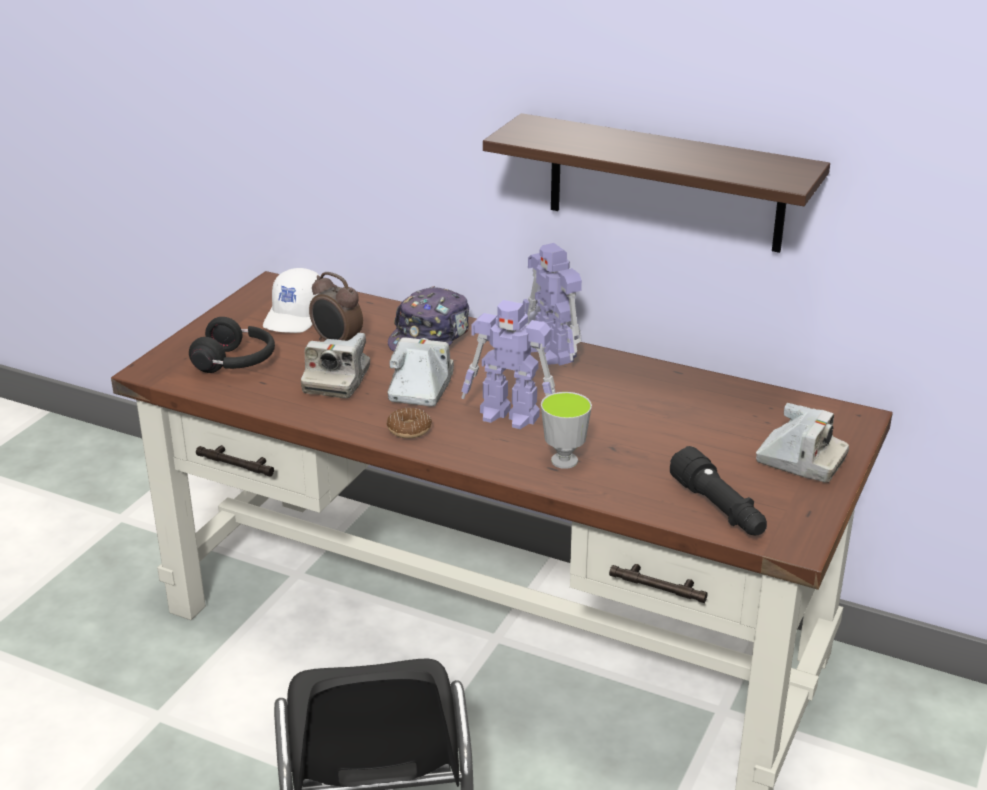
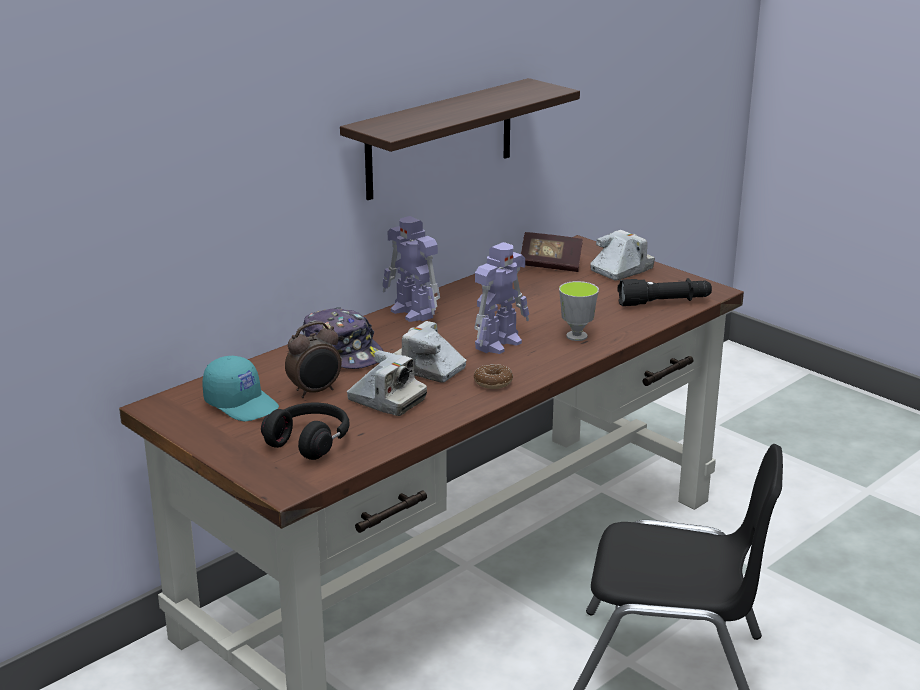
camera: 70 degrees left, 5 degrees down
white cap [263,268,320,333] -> turquoise cap [202,356,279,421]
toy robot [523,243,582,365] -> toy robot turned 60 degrees clockwise [382,216,440,322]
none -> book [521,232,583,272]

